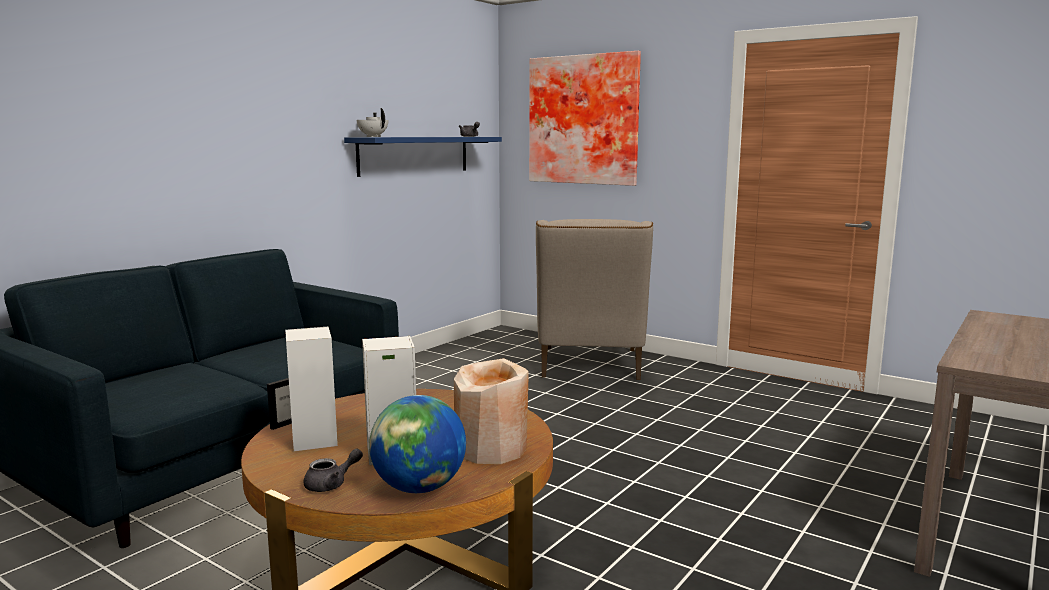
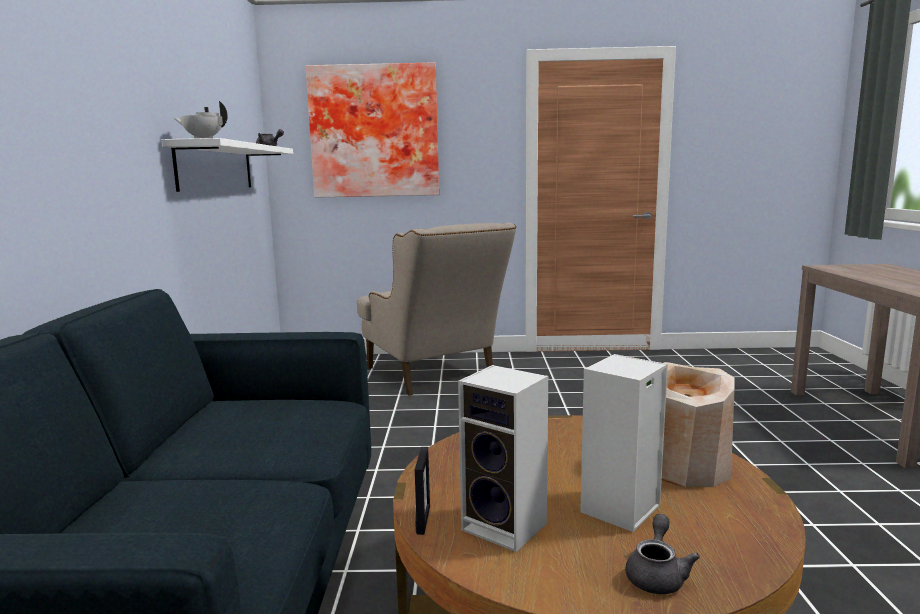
camera: 35 degrees left, 0 degrees up
blue shelf [344,137,502,177] -> white shelf [162,138,293,192]
globe [369,395,466,493] -> none

